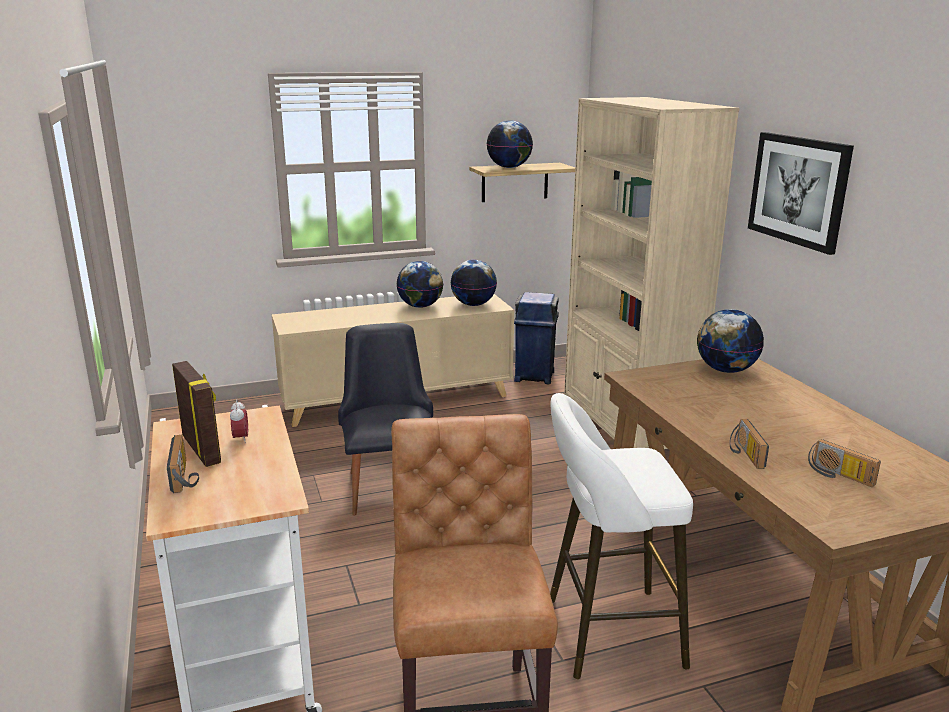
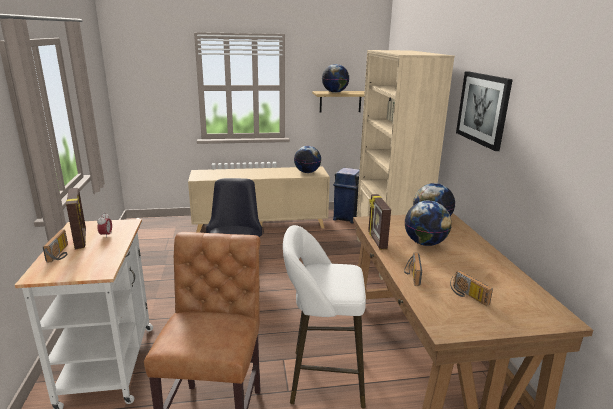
camera: 10 degrees right, 0 degrees up
globe [397,261,443,308] -> globe moved to [405,201,452,246]
none -> picture frame [368,194,391,250]

